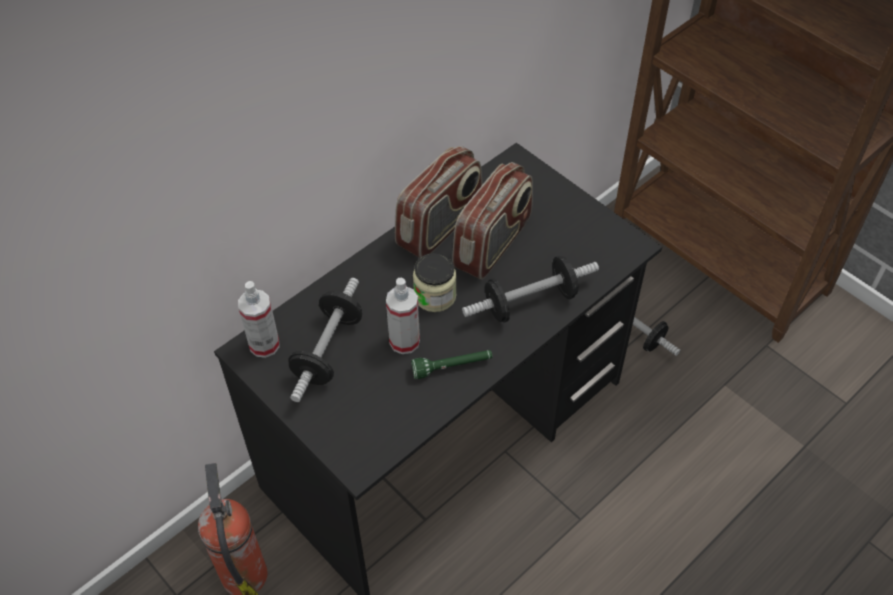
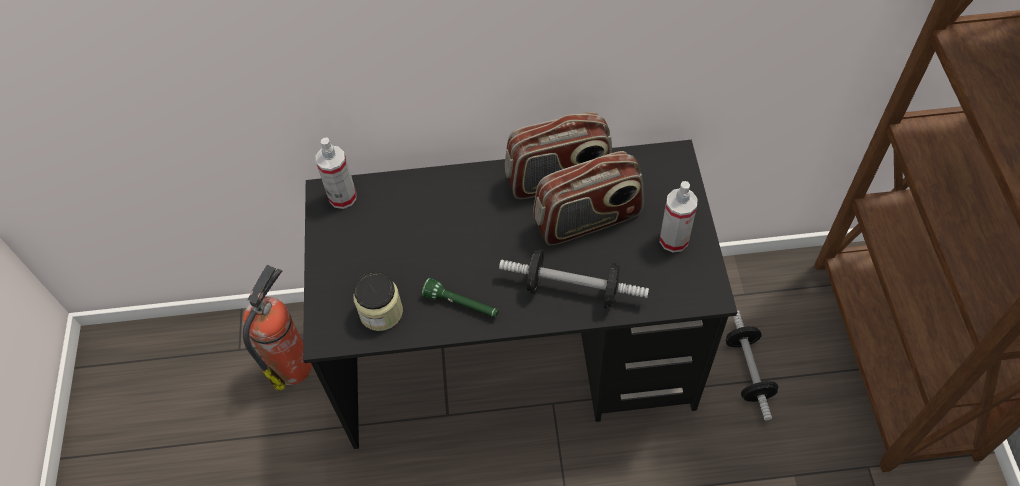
camera: 40 degrees right, 5 degrees up
dumbbell [289,278,362,402] -> none
spray bottle [386,278,420,354] -> spray bottle moved to [660,181,698,253]
jar [413,253,457,312] -> jar moved to [353,272,403,331]

